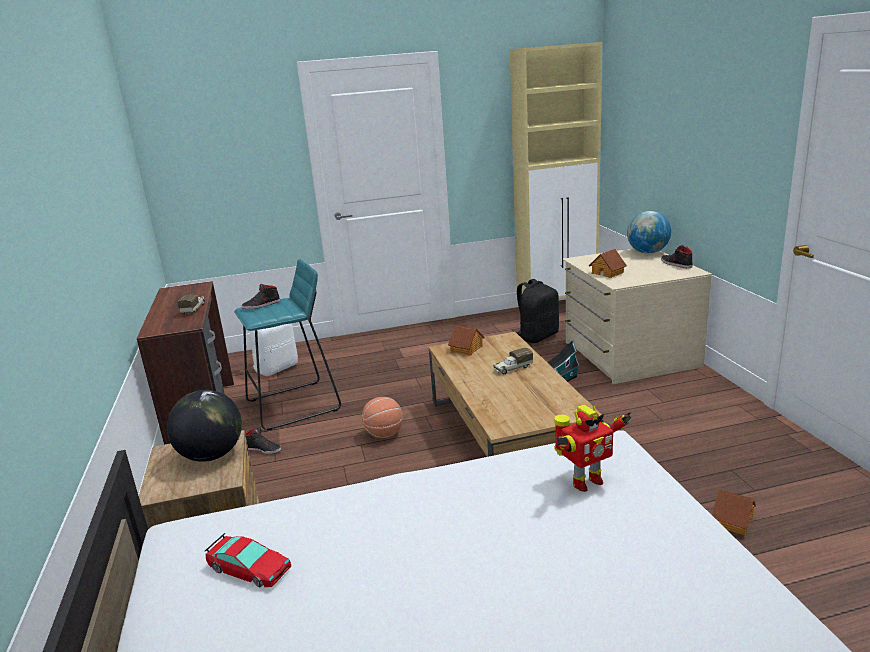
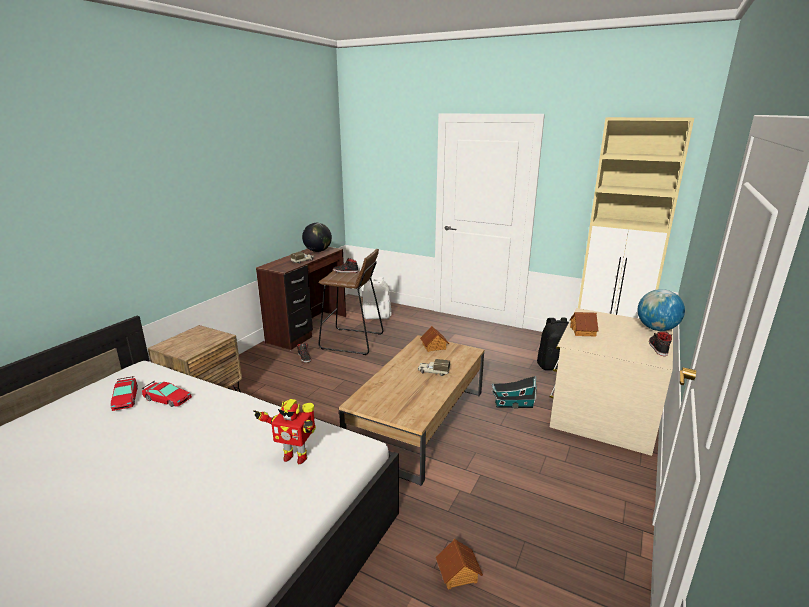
camera: 40 degrees right, 0 degrees up
globe [167,390,242,462] -> globe moved to [302,223,332,252]
turquoise stool [234,259,341,431] -> brown stool [318,249,384,355]
basketball [362,397,403,438] -> none
none -> toy car [142,381,192,407]

